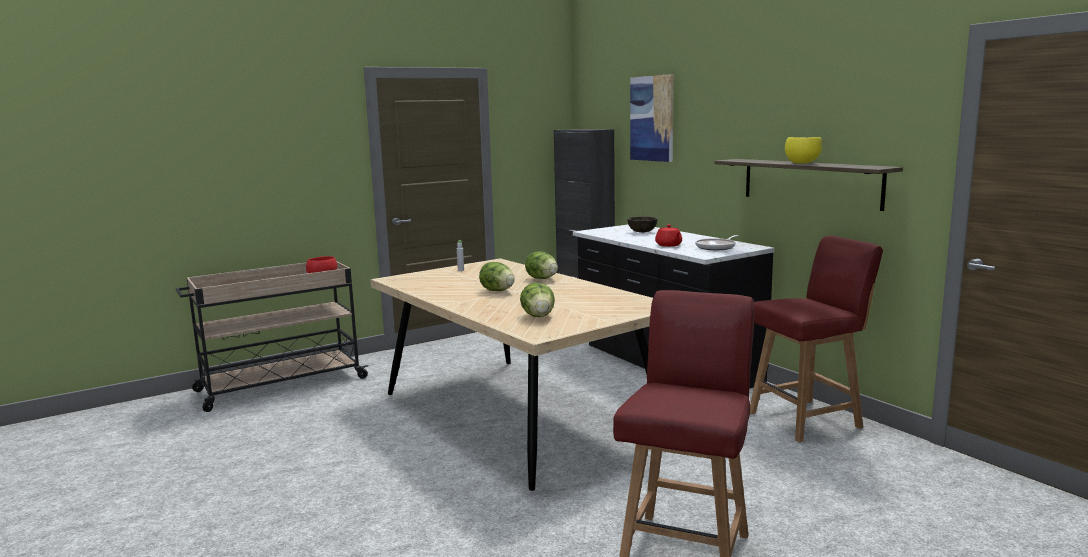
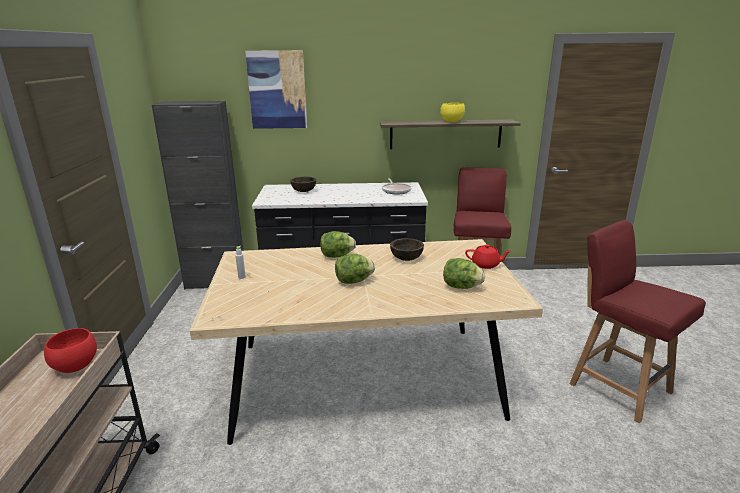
camera: 60 degrees left, 10 degrees up
red teapot [655,224,682,247] -> red teapot moved to [465,244,511,269]
none -> brown bowl [390,238,424,261]

